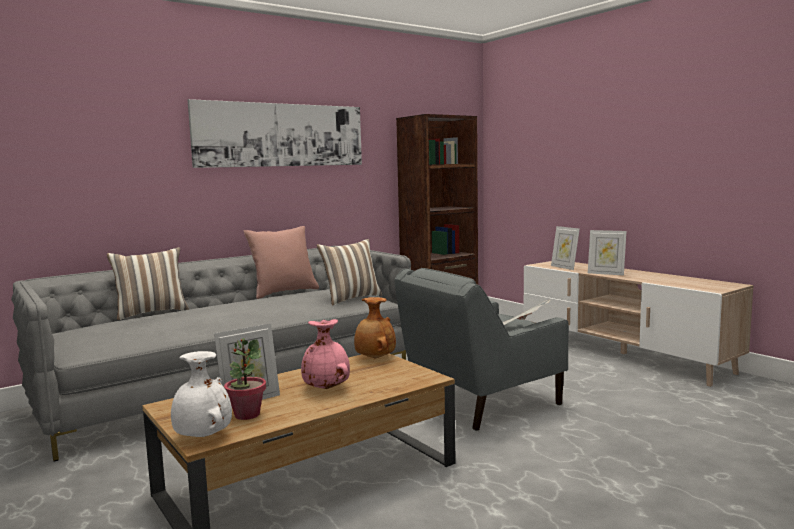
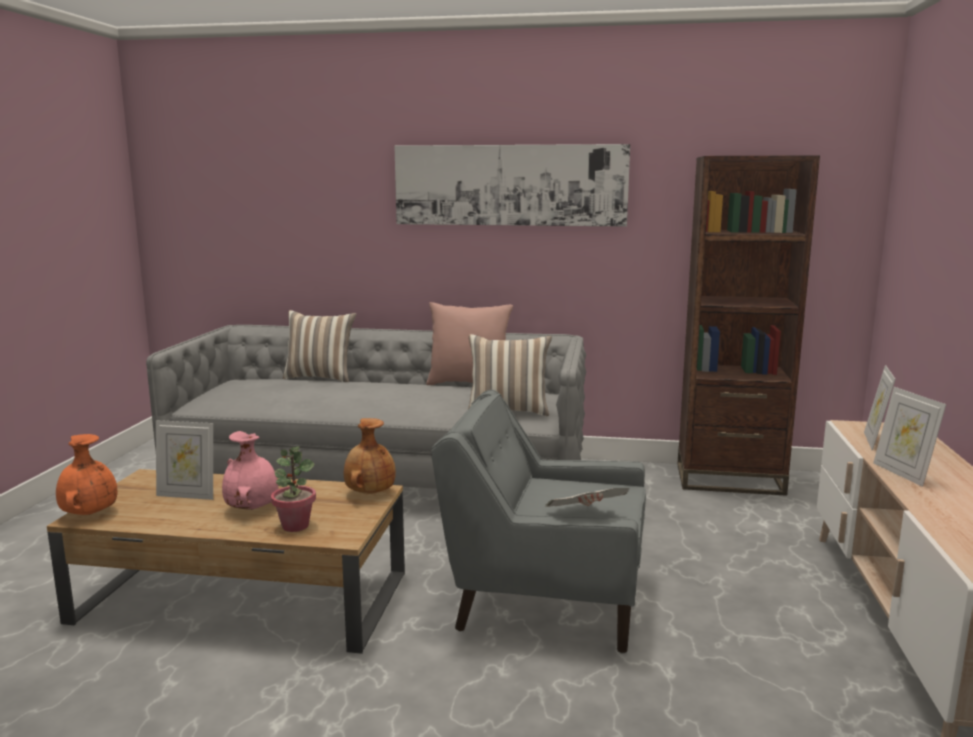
camera: 45 degrees right, 5 degrees up
white vase [171,351,232,437] -> orange vase [56,434,117,515]
potted plant [224,338,266,420] -> potted plant moved to [271,446,316,532]

